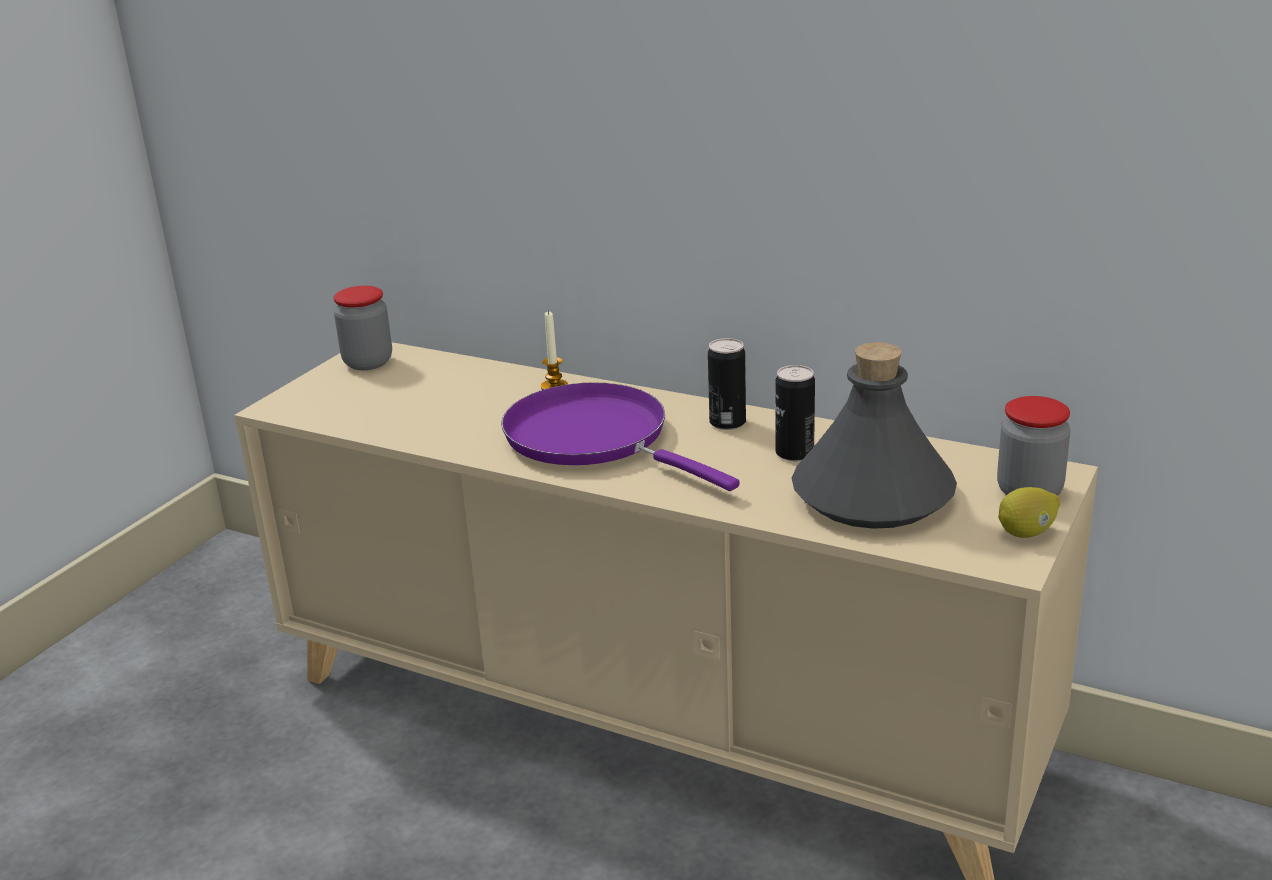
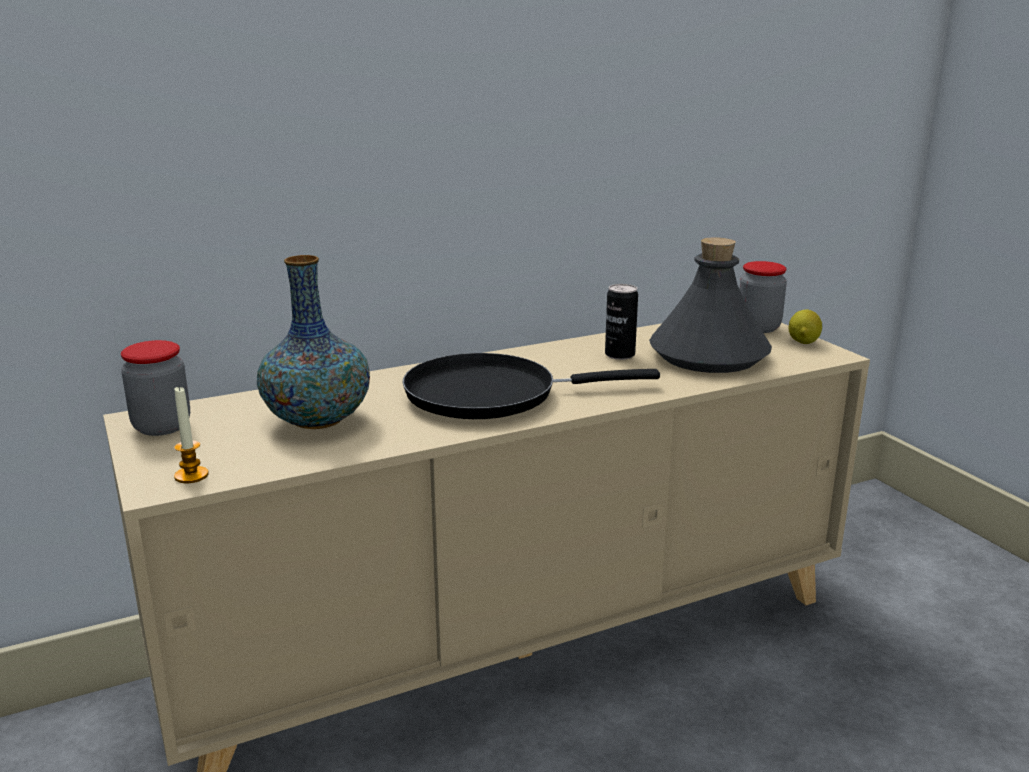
camera: 55 degrees left, 5 degrees down
purple frying pan [501,382,740,491] -> black frying pan [402,353,660,419]
candle [541,310,568,390] -> candle moved to [174,387,209,483]
can [708,338,746,430] -> none
none -> vase [257,255,370,429]

